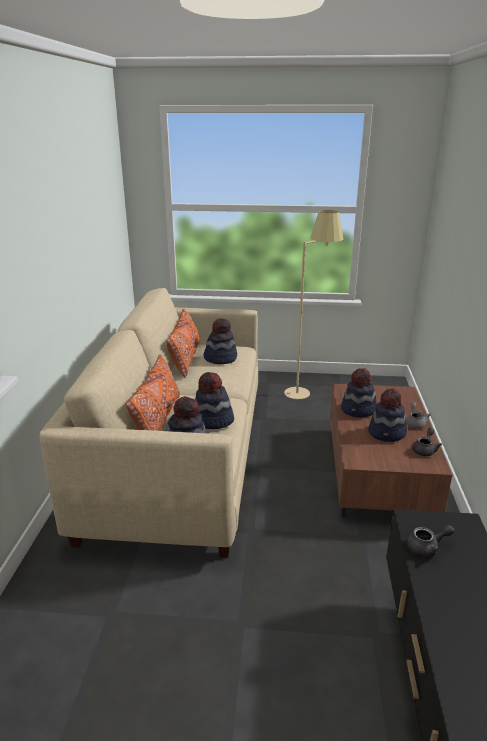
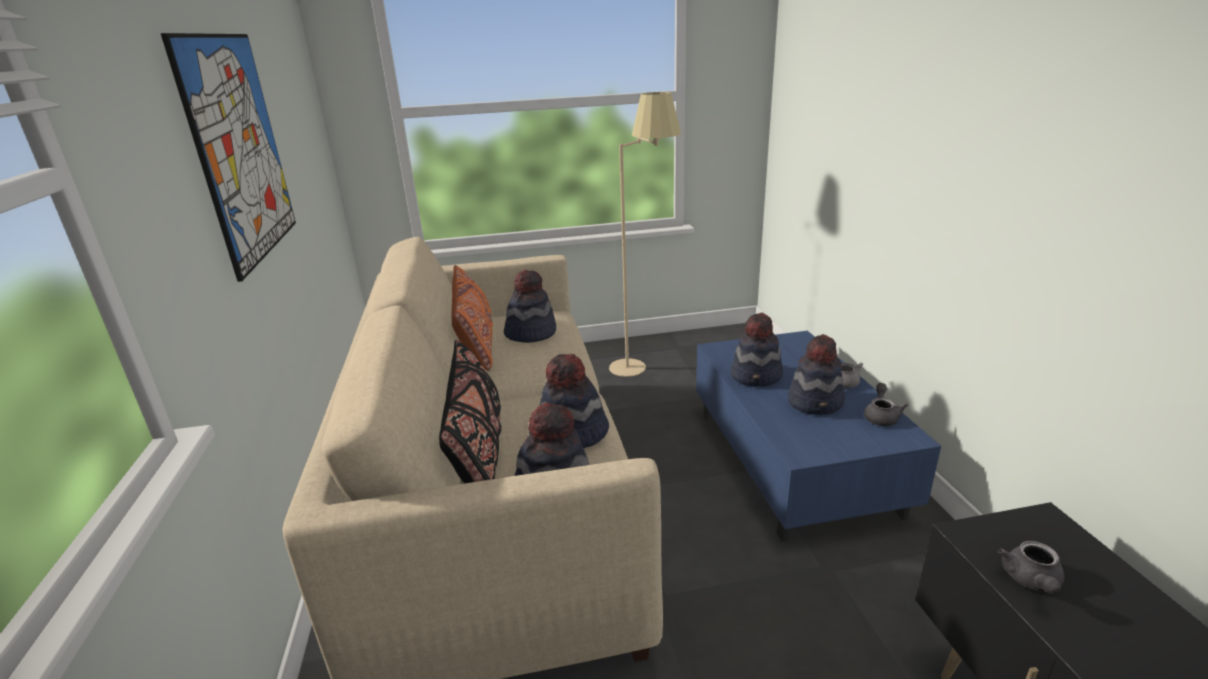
camera: 15 degrees left, 0 degrees up
orange pillow [126,355,180,431] -> black pillow [439,339,501,483]
brown coffee table [330,384,452,517] -> blue coffee table [696,331,941,542]
grey teapot [406,525,454,557] -> grey teapot turned 135 degrees clockwise [998,541,1064,594]
none -> picture [161,33,296,282]

